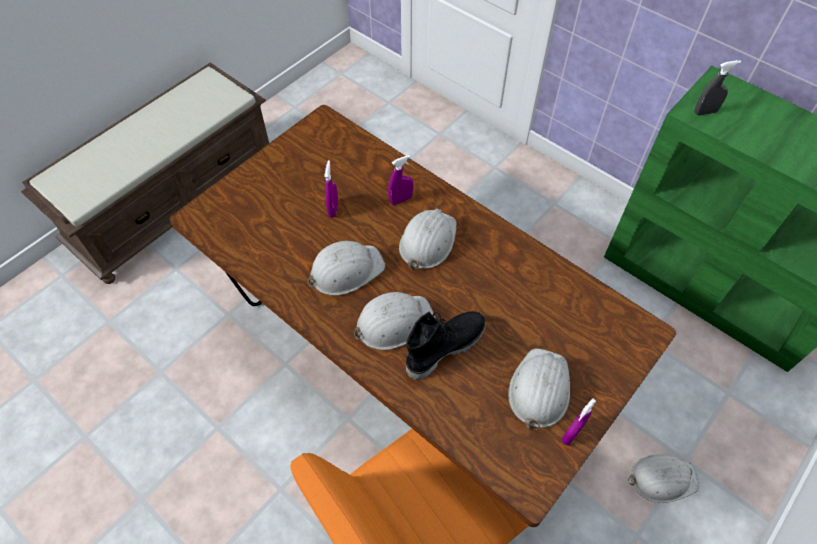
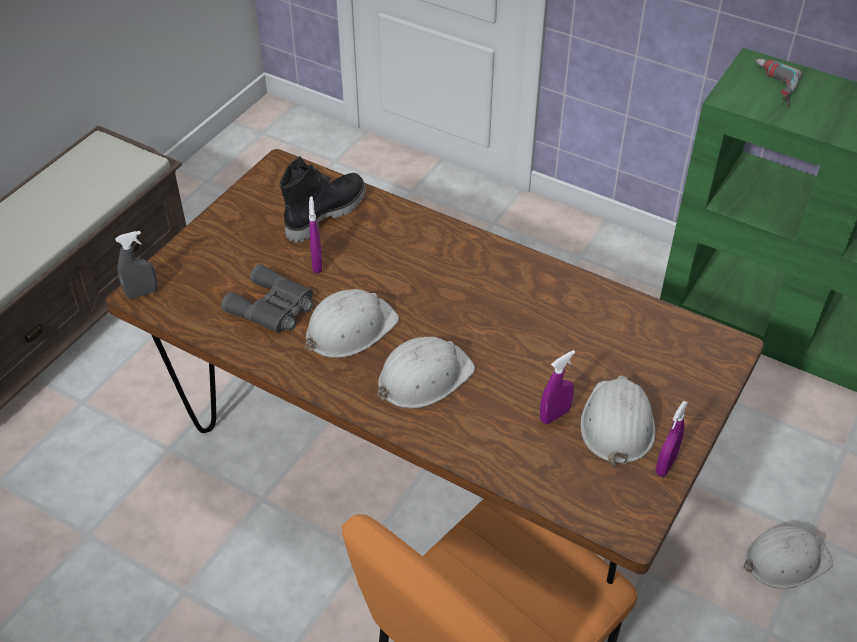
camera: 10 degrees left, 10 degrees down
purple spray bottle [388,155,413,205] -> purple spray bottle moved to [540,350,575,424]
white hard hat [399,209,457,269] -> none
black boot [406,311,486,380] -> black boot moved to [280,156,366,243]
grey spray bottle [694,60,741,115] -> grey spray bottle moved to [115,231,158,299]
none -> grey binoculars [221,264,314,333]
none -> power drill [756,59,802,106]

